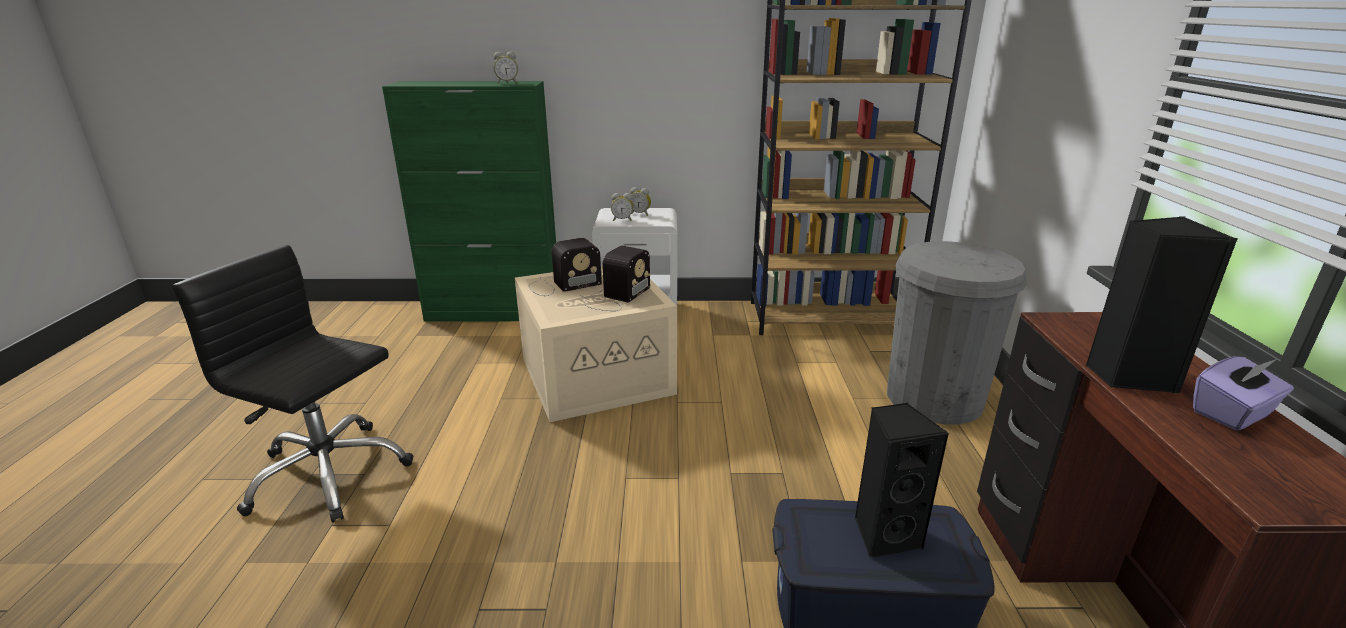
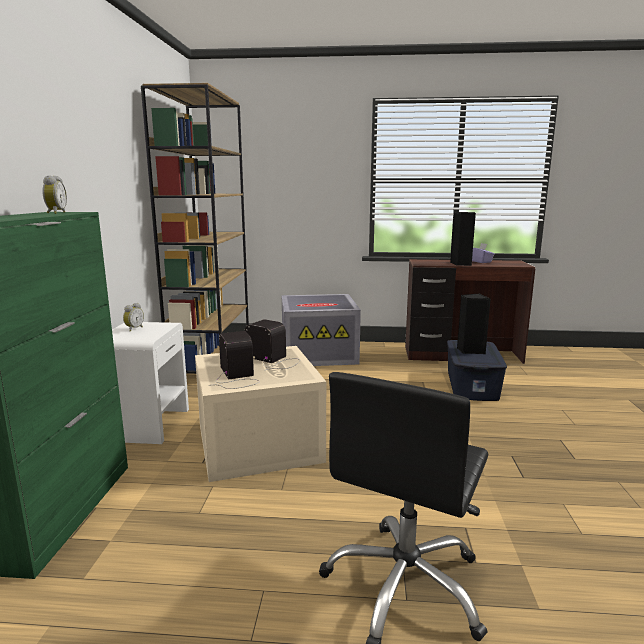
camera: 85 degrees left, 10 degrees down
alarm clock [611,193,633,221] -> none
grey trash can [887,241,1027,425] -> grey storage box [282,294,361,366]

